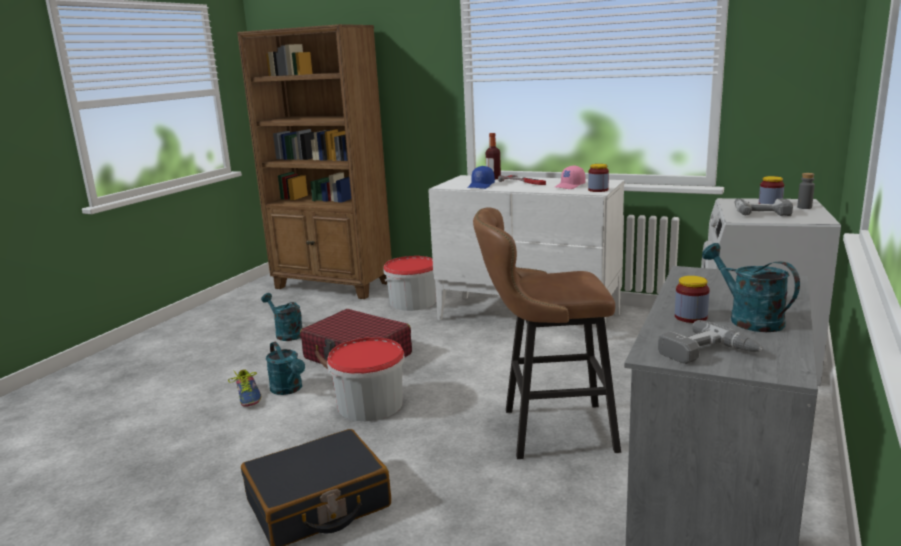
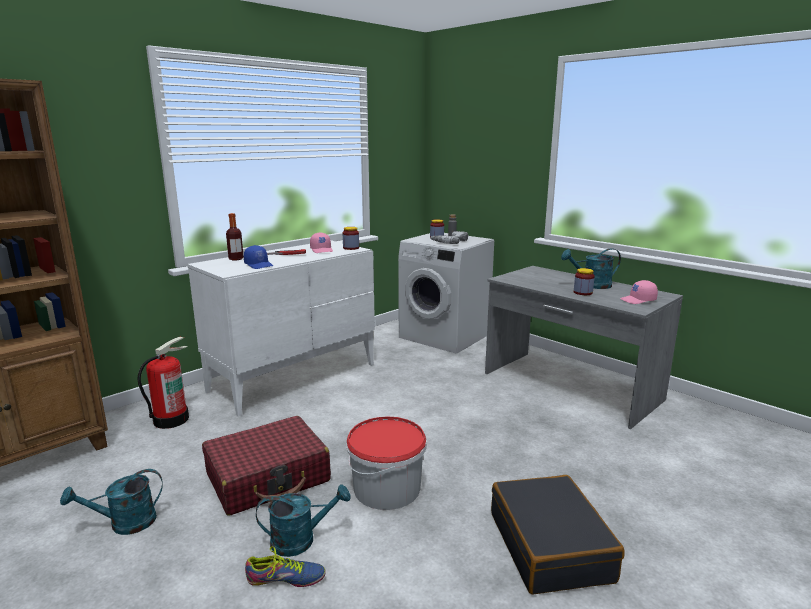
camera: 70 degrees left, 0 degrees up
bucket [383,256,436,311] -> fire extinguisher [138,337,189,429]
brown stool [473,207,621,459] -> none
power drill [658,320,763,364] -> pink cap [620,280,658,304]

